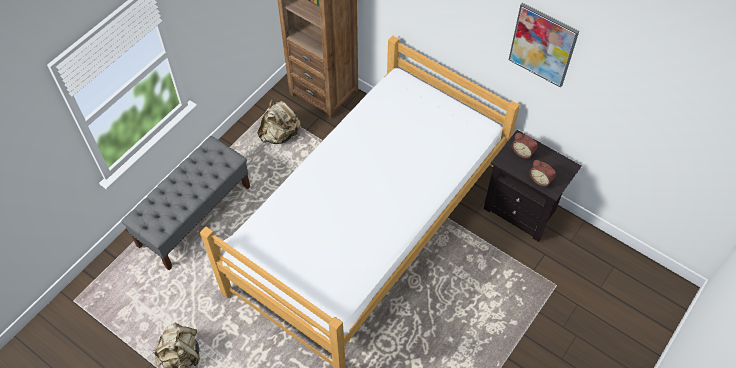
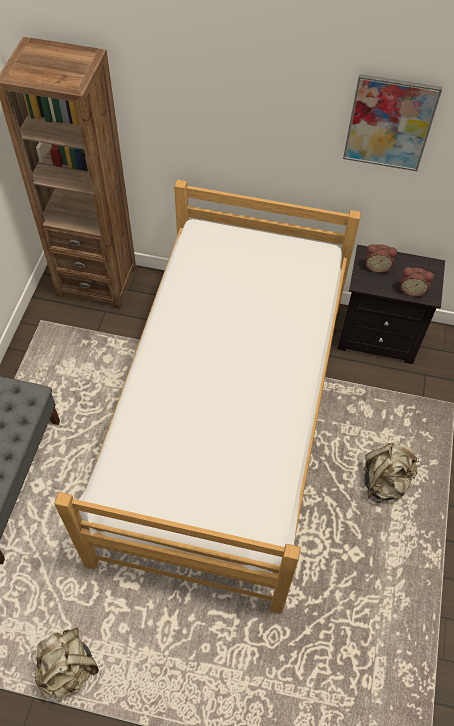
camera: 25 degrees left, 0 degrees up
beige backpack [257,100,301,144] -> beige backpack moved to [364,442,419,503]

